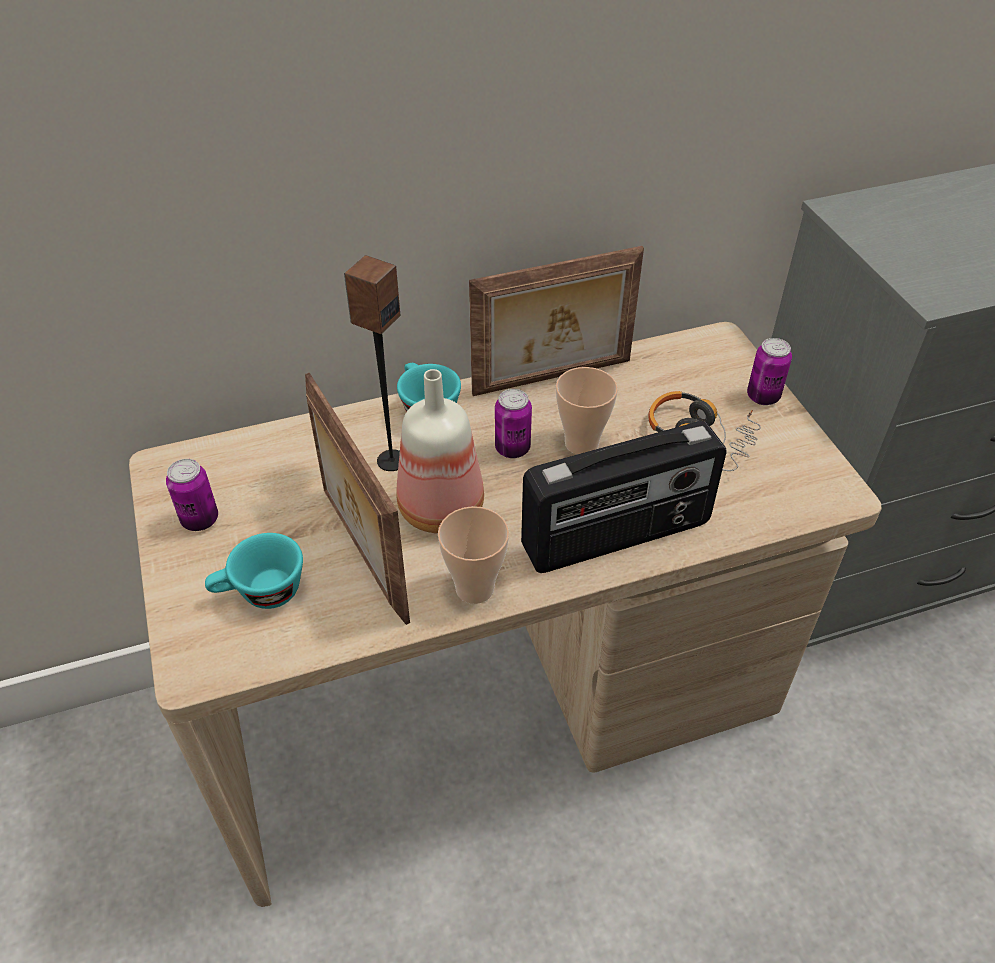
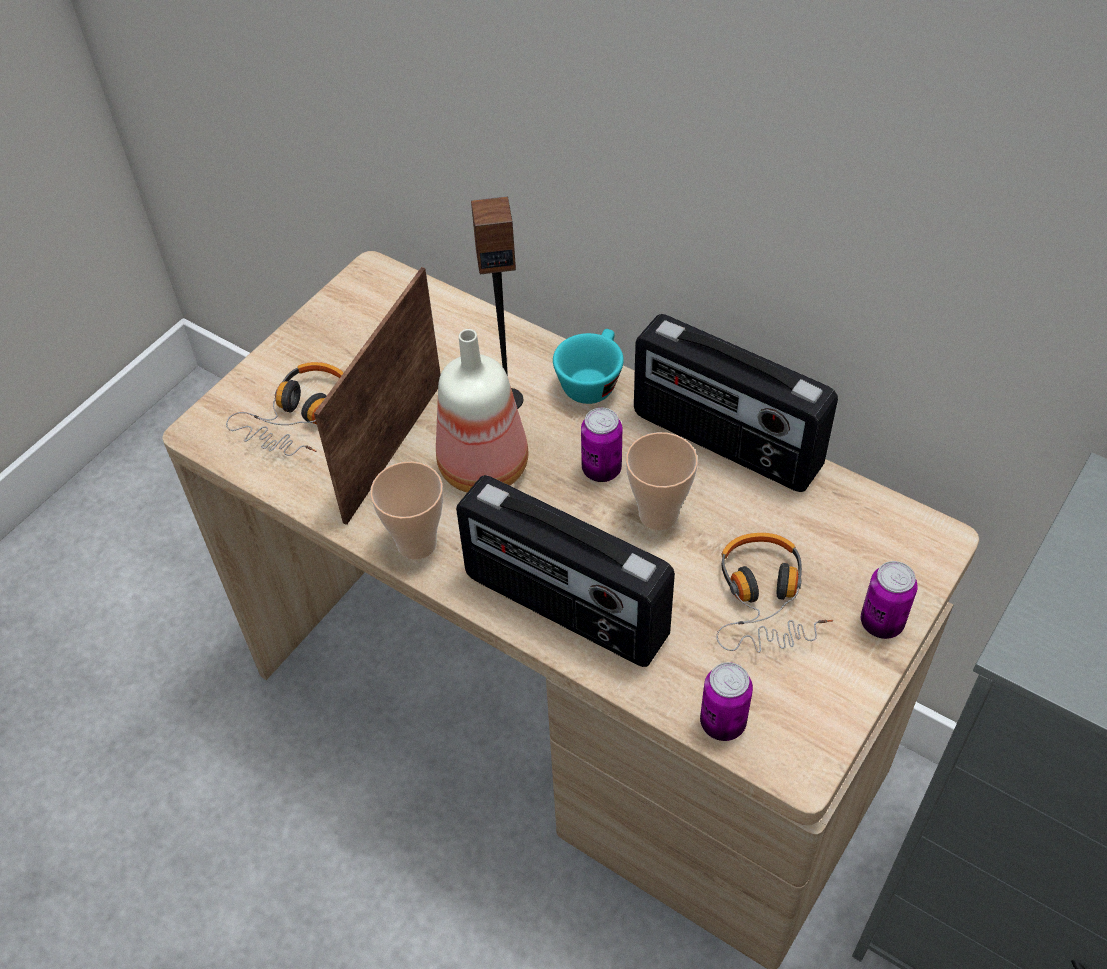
camera: 55 degrees right, 5 degrees up
can [166,459,218,531] -> can moved to [700,662,753,741]
turquoise cup [205,533,303,609] -> headphones [226,362,344,456]
picture frame [469,246,644,396] -> radio [634,314,838,492]

